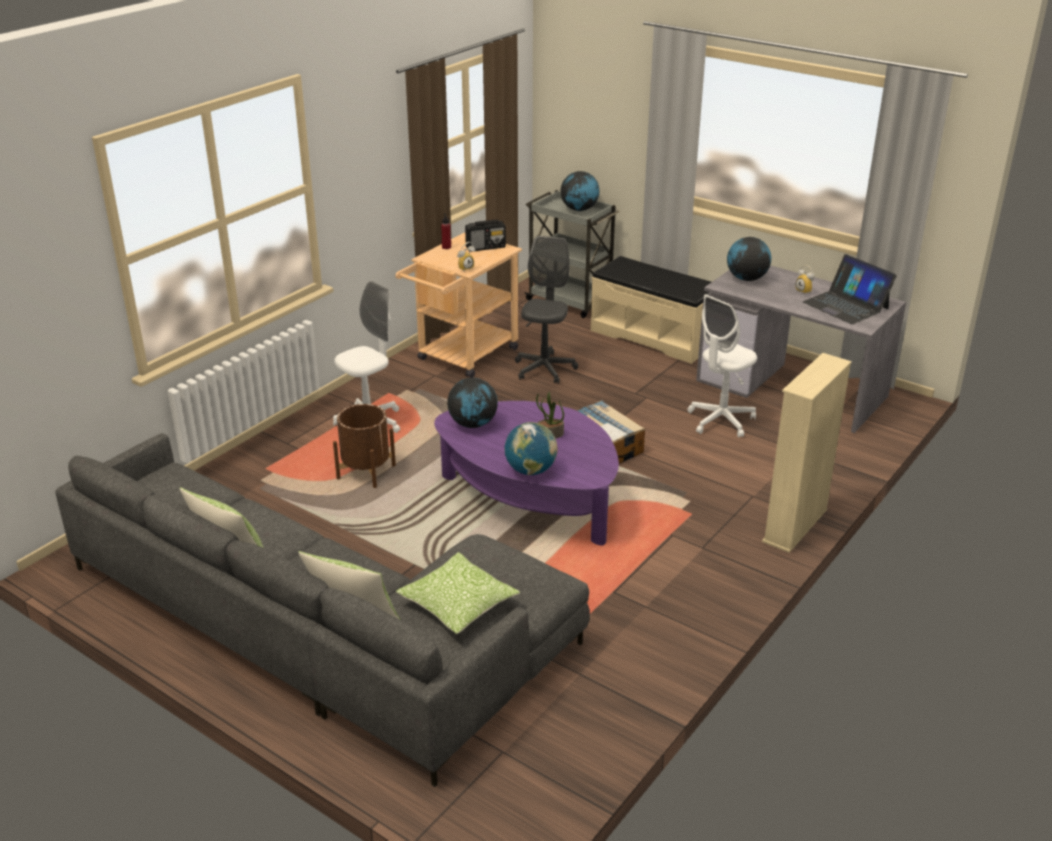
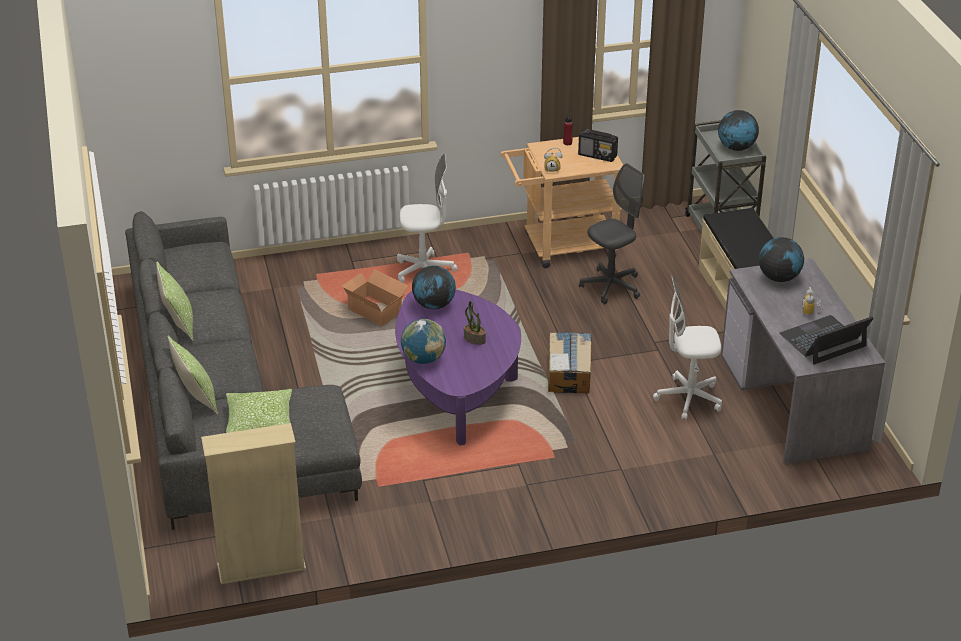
camera: 40 degrees right, 5 degrees up
brown planter [333,404,396,488] -> cardboard box [342,269,408,326]
beige bookcase [762,353,852,553] -> beige bookcase moved to [201,423,306,584]
laptop [803,254,897,324] -> laptop turned 60 degrees clockwise [779,315,874,365]

